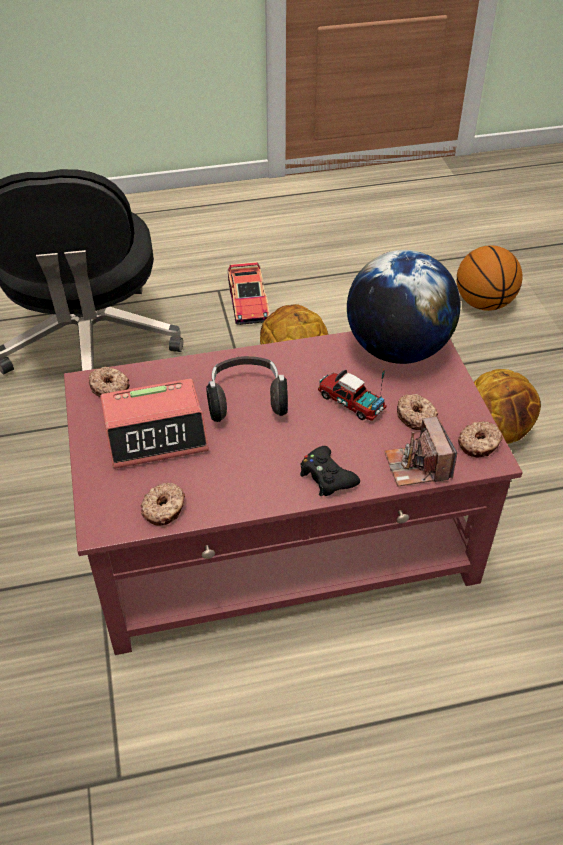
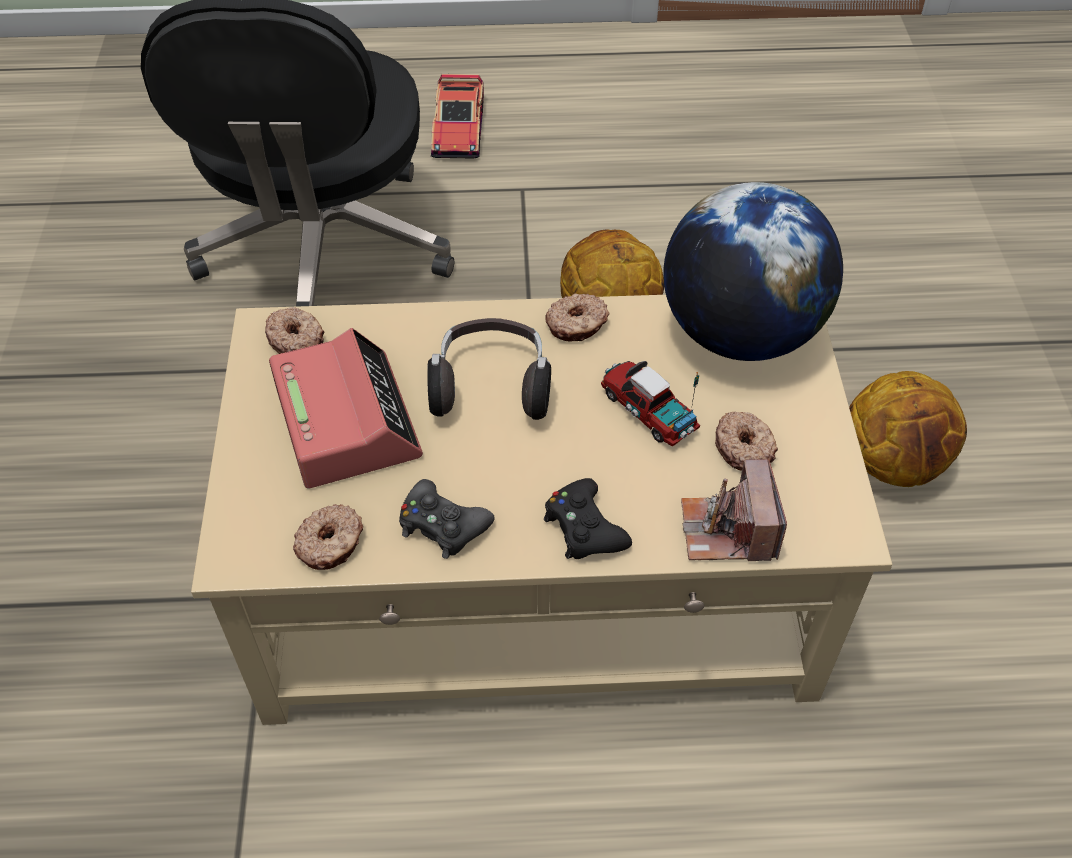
camera: 10 degrees right, 5 degrees up
red coffee table [64,331,523,655] -> beige coffee table [191,295,892,725]
alarm clock [100,379,209,469] -> alarm clock turned 105 degrees counterclockwise [269,328,423,488]
toy car [228,262,270,325] -> toy car moved to [431,74,484,158]
basketball [457,245,523,311] -> none
donut [458,421,503,457] -> donut moved to [545,294,610,341]
none -> black game controller [399,479,495,559]

